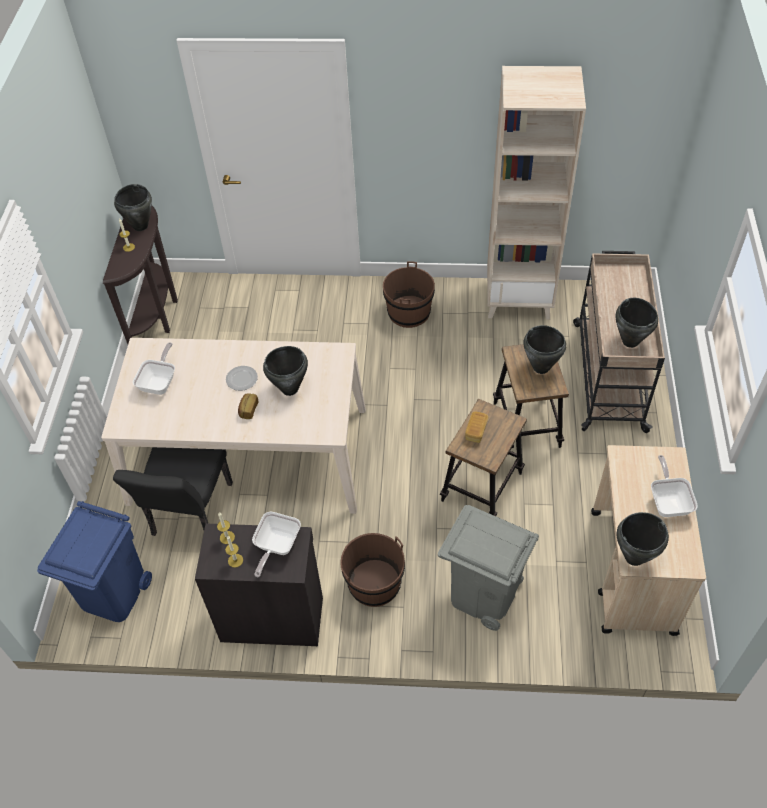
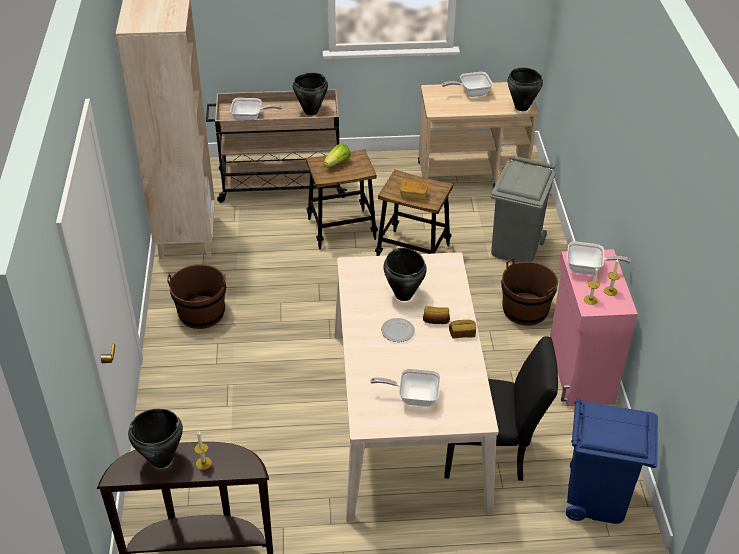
camera: 100 degrees left, 10 degrees down
black cabinet [195,523,323,646] -> pink cabinet [550,249,638,406]
black cooking pot [523,325,566,374] -> lettuce [324,144,351,168]
none -> frying pan [230,98,282,120]
none -> bread [449,320,476,339]

